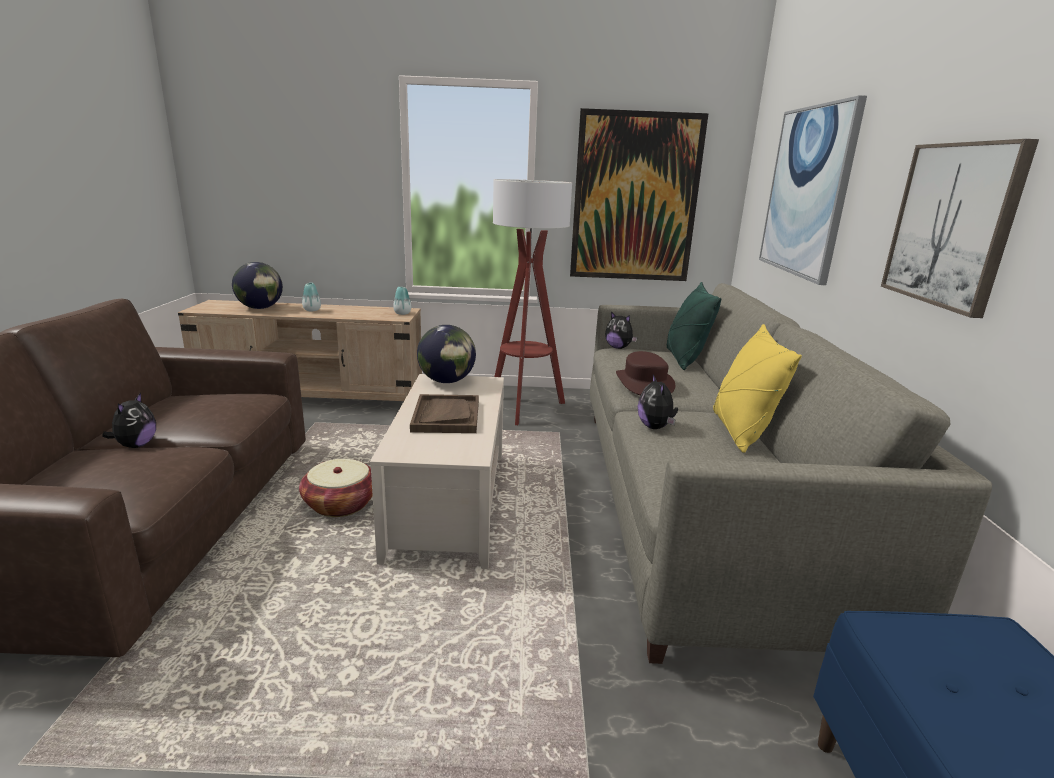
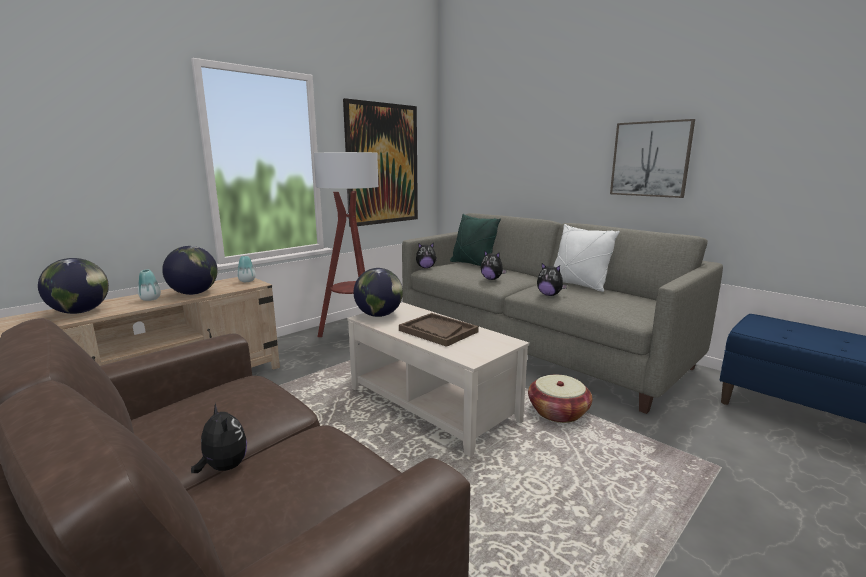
camera: 45 degrees left, 5 degrees down
basket [299,459,373,517] -> basket moved to [528,375,592,423]
brown hat [616,351,675,396] -> plush toy [481,250,507,280]
yellow pillow [713,324,802,453] -> white pillow [554,224,620,292]
picture [759,95,867,285] -> none
none -> globe [162,246,218,295]

